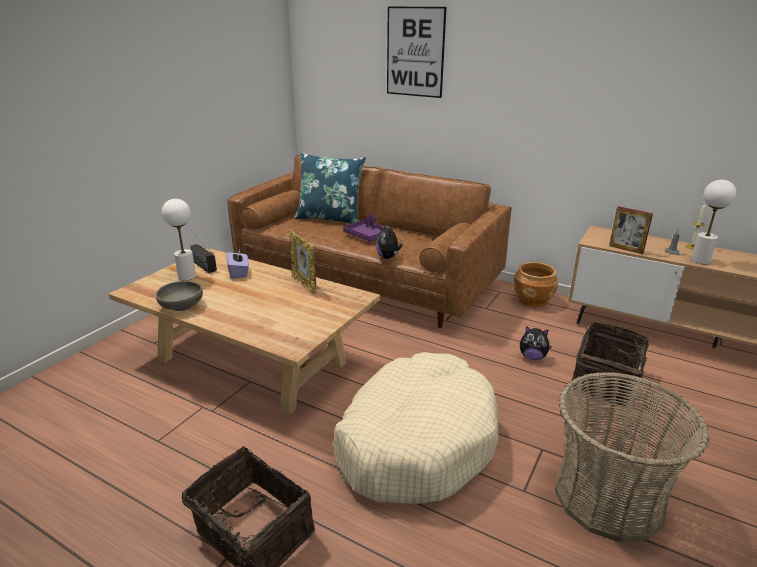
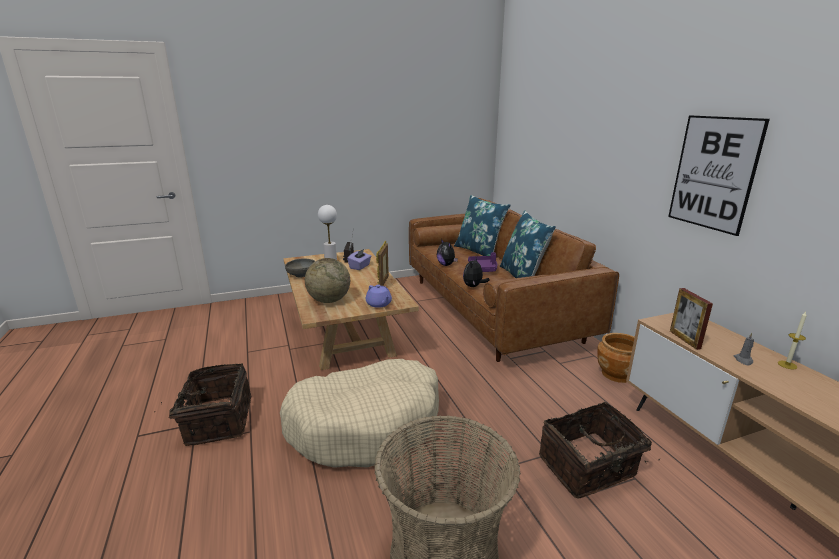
camera: 40 degrees right, 5 degrees down
picture [387,6,447,98] -> picture moved to [668,115,770,236]
plush toy [520,326,552,360] -> plush toy moved to [437,239,458,266]
white table lamp [691,180,737,264] -> none
none -> globe [305,258,350,303]
none -> purple teapot [366,285,392,308]
none -> blue pillow [500,211,556,278]

